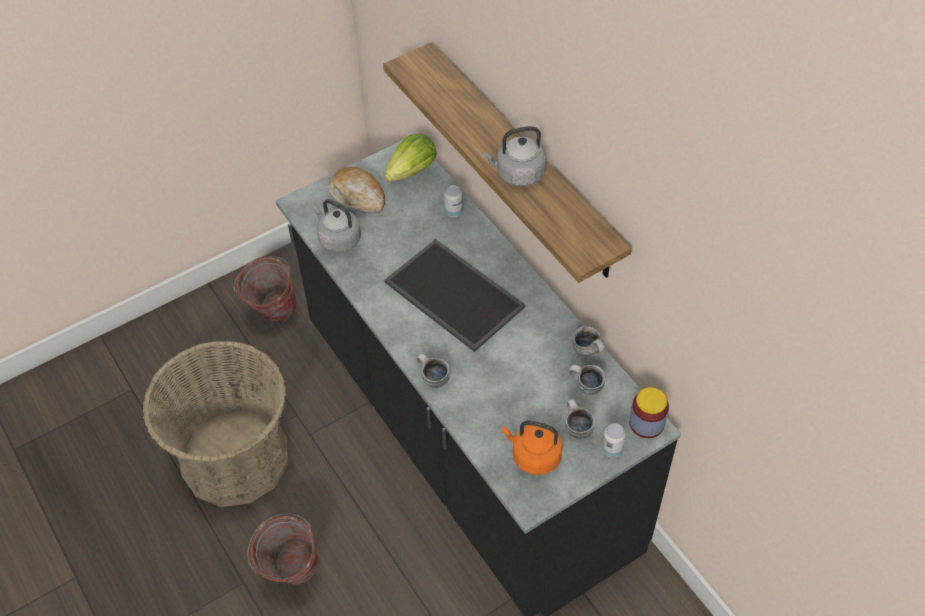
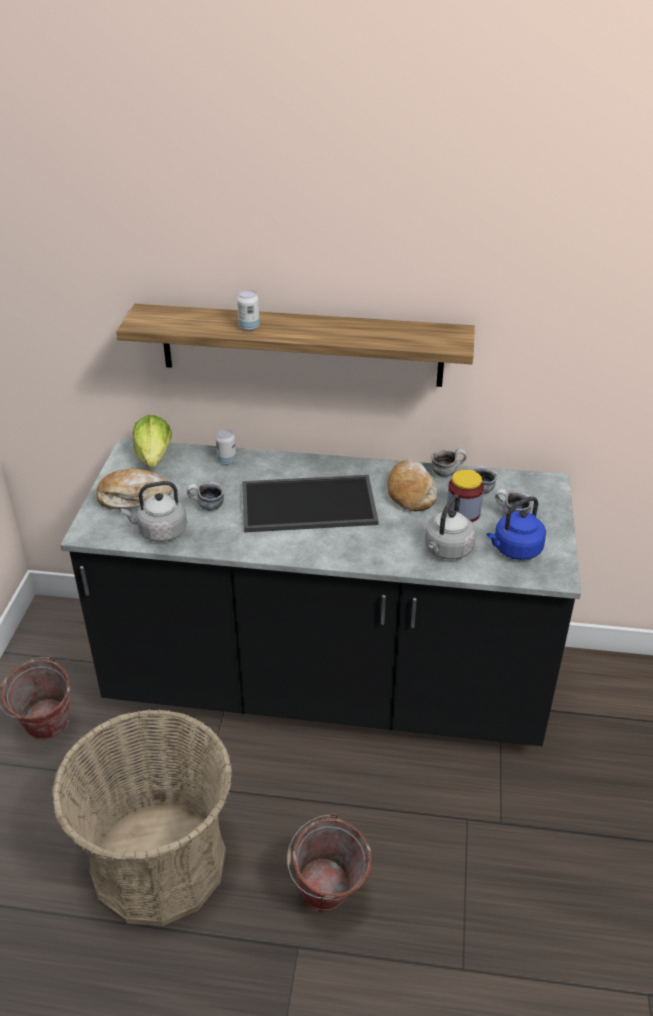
camera: 50 degrees left, 15 degrees down
mug [416,354,450,388] -> mug moved to [187,482,224,511]
grey kettle [482,126,547,187] -> grey kettle moved to [425,494,476,560]
orange kettle [501,421,563,475] -> blue kettle [487,496,546,560]
can [602,423,626,457] -> can moved to [237,290,260,331]
jar [629,387,669,438] -> jar moved to [447,470,484,522]
none -> bread [388,460,437,512]

